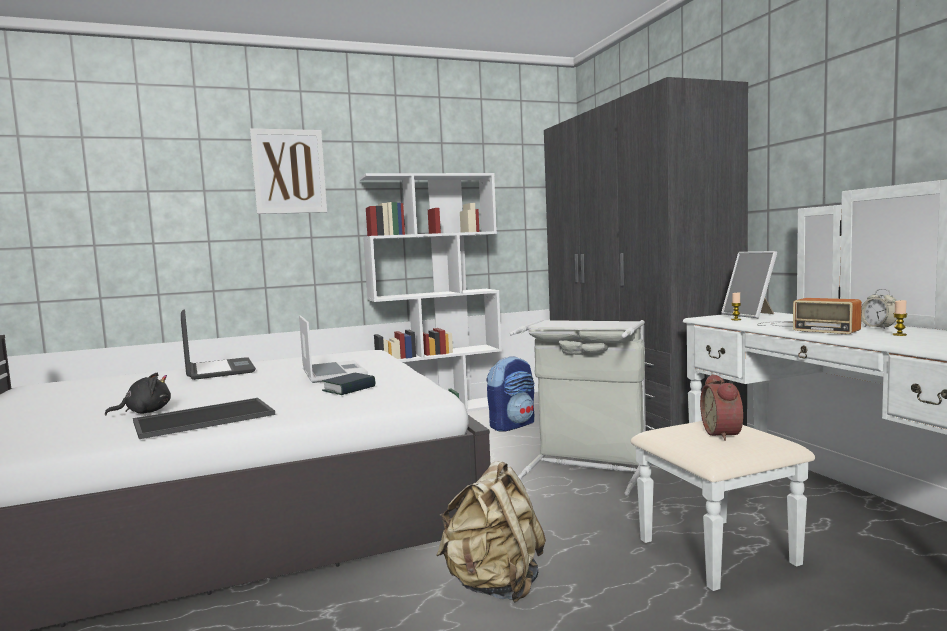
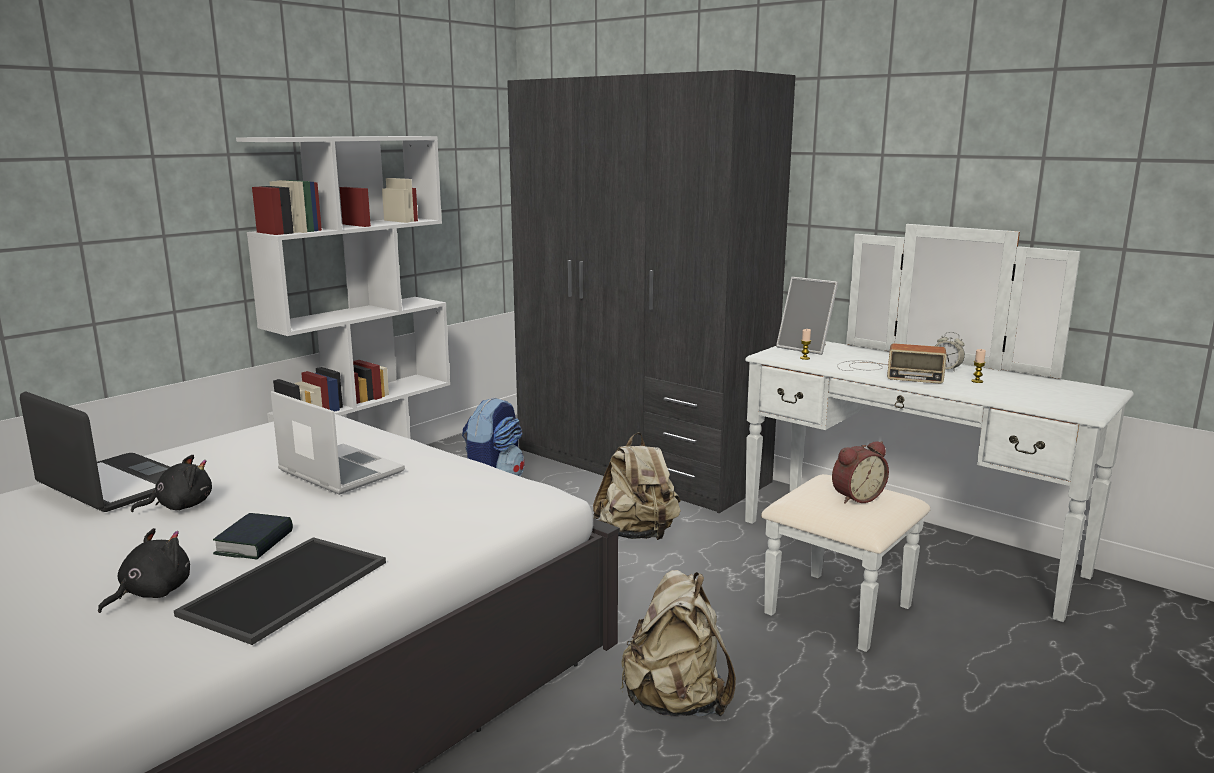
camera: 30 degrees left, 10 degrees up
picture [250,128,327,214] -> none
book [322,373,375,395] -> book moved to [213,513,293,559]
grey laundry basket [510,319,646,496] -> beige backpack [593,432,681,540]
alarm clock [700,374,743,441] -> alarm clock turned 90 degrees counterclockwise [832,441,889,504]
none -> black plush toy [131,455,212,512]

